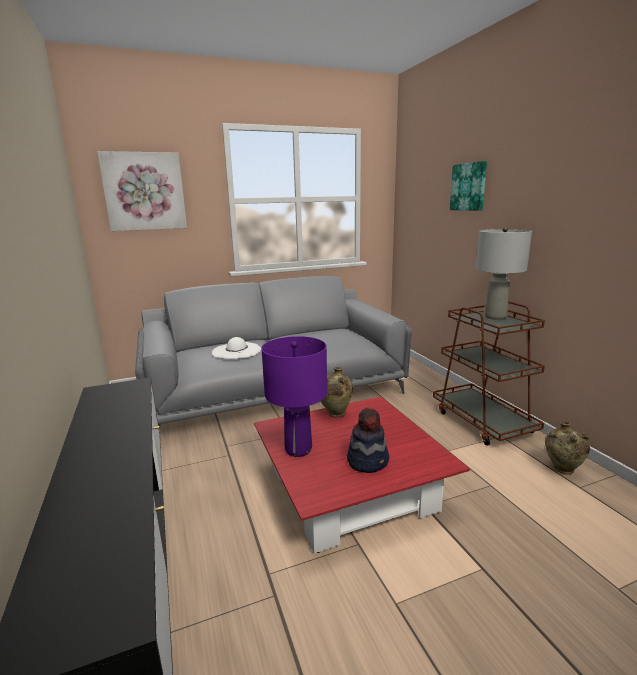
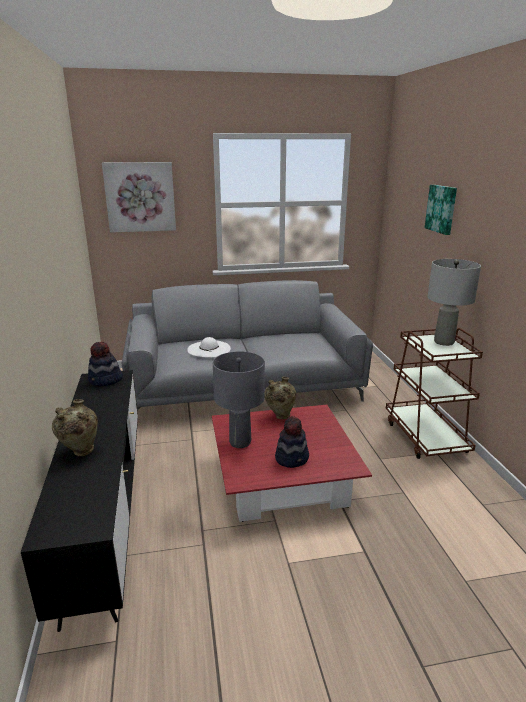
camera: 10 degrees right, 5 degrees up
purple table lamp [261,336,327,457] -> grey table lamp [213,352,265,448]
beige vase [545,422,590,475] -> beige vase moved to [52,399,98,456]
none -> hat [88,342,123,386]

